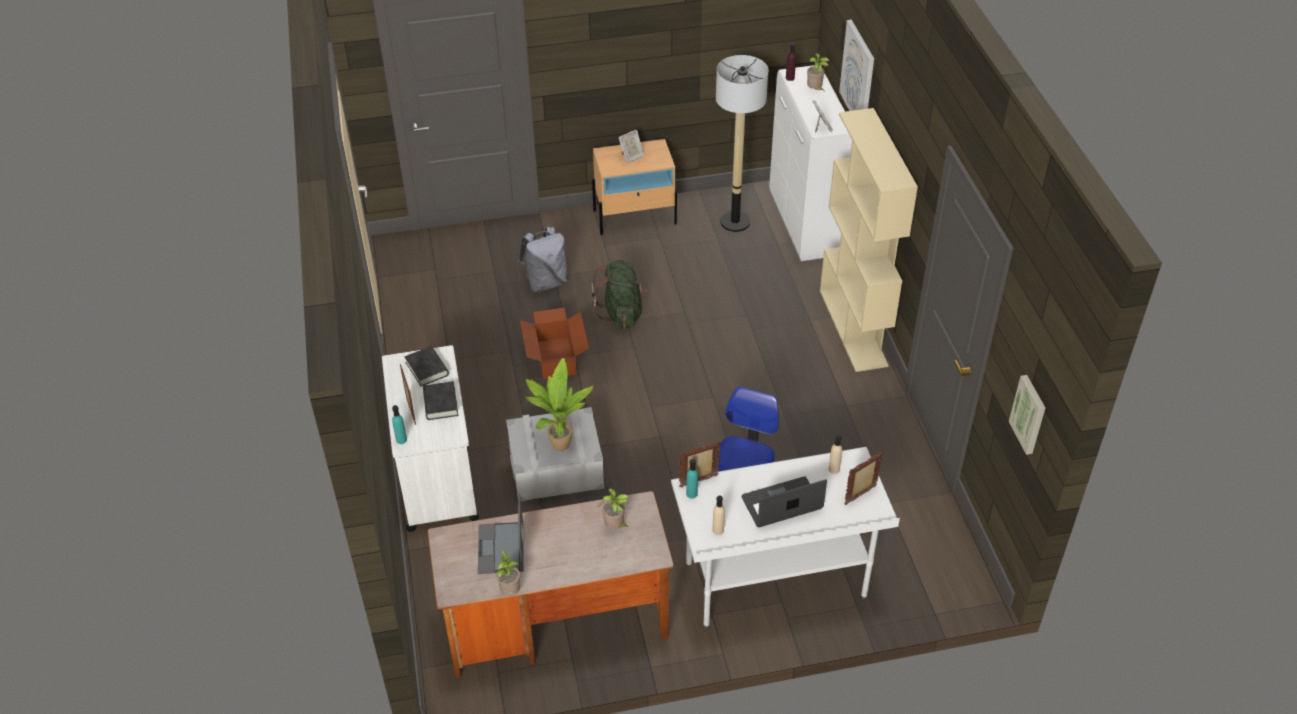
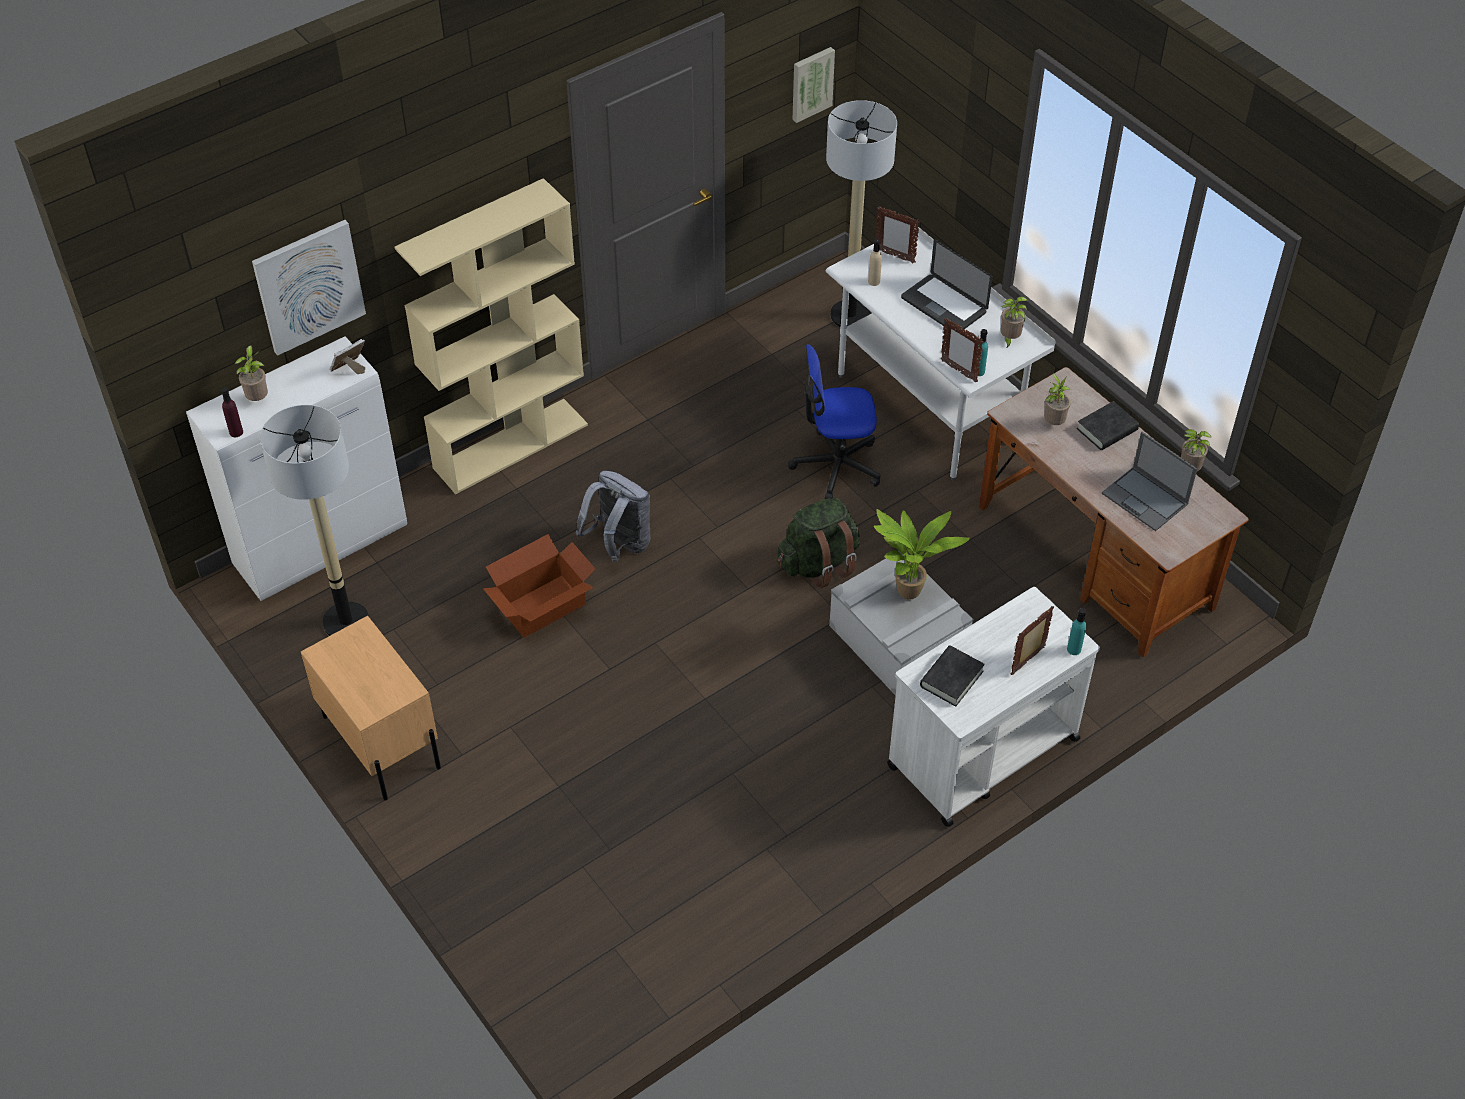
camera: 115 degrees left, 5 degrees up
black book [423,381,458,420] -> black book moved to [1077,401,1139,450]
laptop [478,494,524,574] -> laptop turned 75 degrees clockwise [1102,432,1197,531]
grey backpack [518,227,567,292] -> grey backpack moved to [576,471,650,562]
cardboard box [520,308,589,379] -> cardboard box moved to [483,534,595,638]
green backpack [591,260,647,329] -> green backpack moved to [777,498,860,589]
picture frame [618,130,645,163] -> none
beige bottle [712,495,725,535] -> potted plant [1001,296,1028,349]
none -> floor lamp [826,100,897,327]

